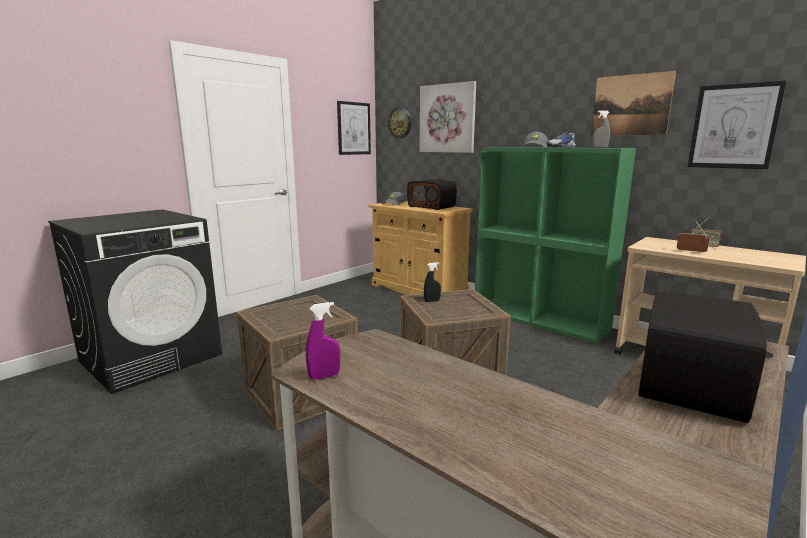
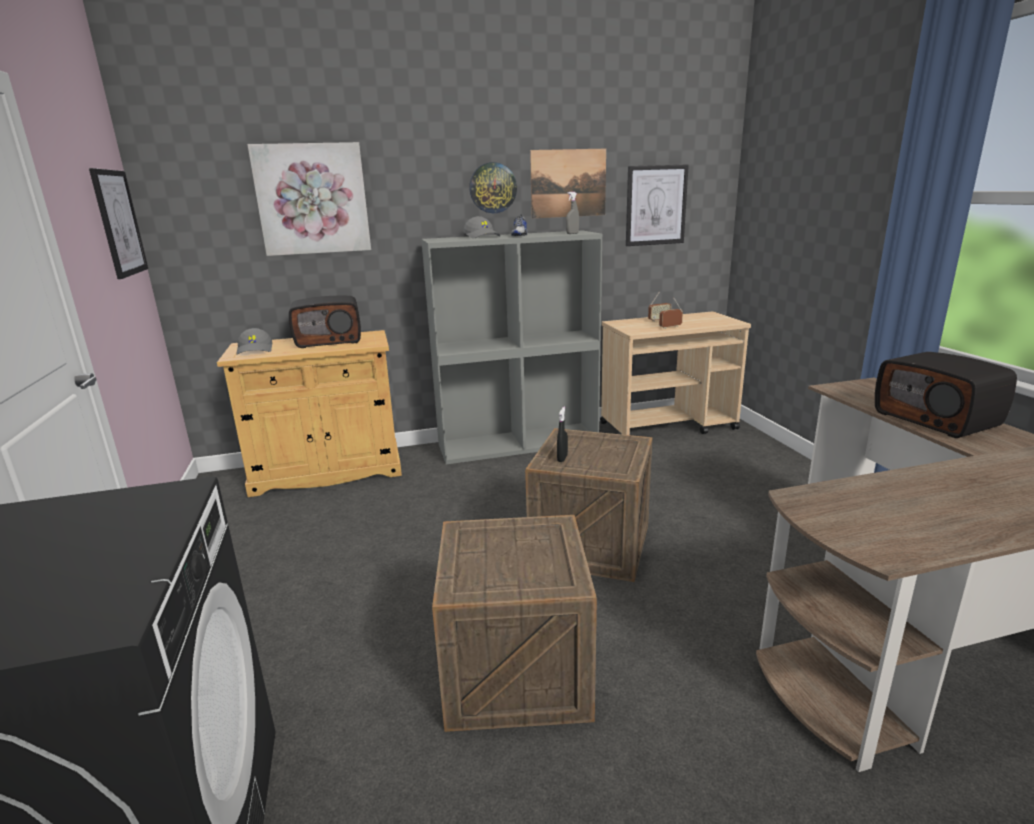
camera: 55 degrees left, 5 degrees up
purple spray bottle [306,302,340,380] -> none
wall clock [388,107,412,138] -> wall clock moved to [469,162,517,213]
green bookcase [475,147,636,344] -> grey bookcase [421,230,602,464]

